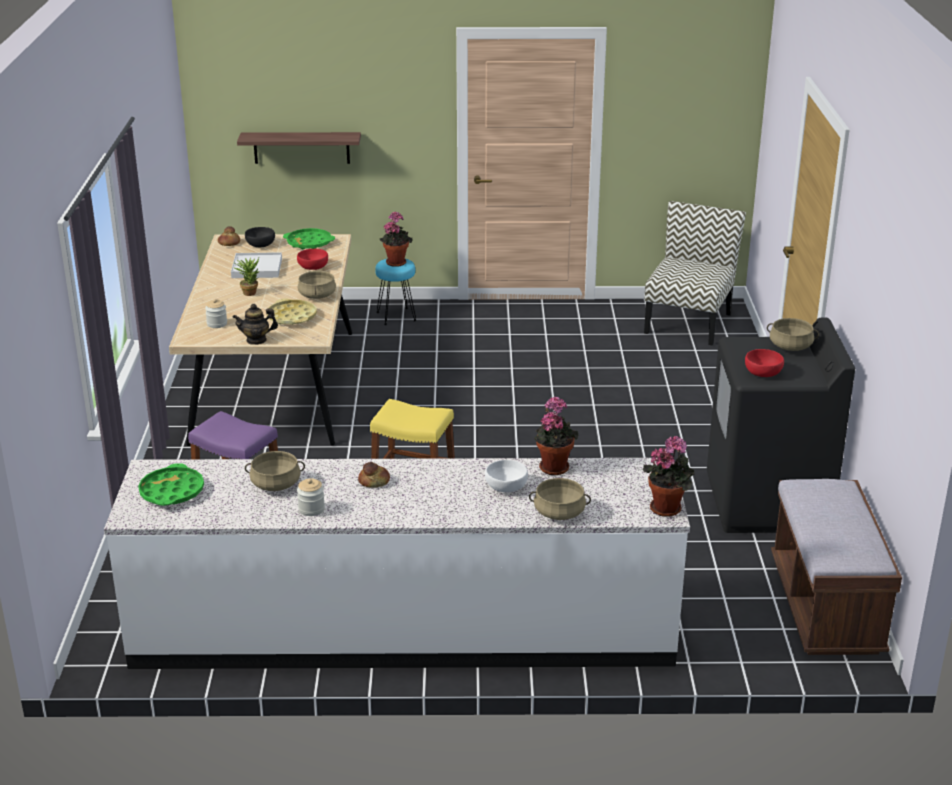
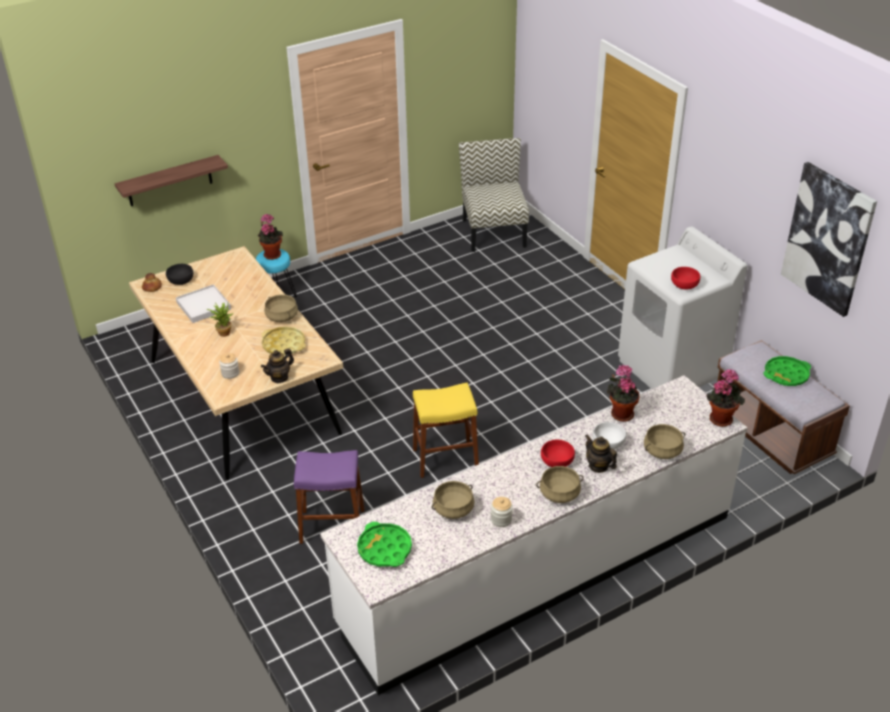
camera: 30 degrees left, 10 degrees up
green tray [283,228,335,249] -> green tray moved to [764,356,811,386]
red bowl [297,249,328,270] -> red bowl moved to [541,440,575,467]
bread [358,462,390,488] -> none
black washing machine [707,318,855,533] -> white washing machine [618,227,748,389]
beige cooking pot [767,318,819,351] -> beige cooking pot moved to [536,466,584,503]
none -> teapot [585,434,617,473]
none -> picture [781,162,877,317]

